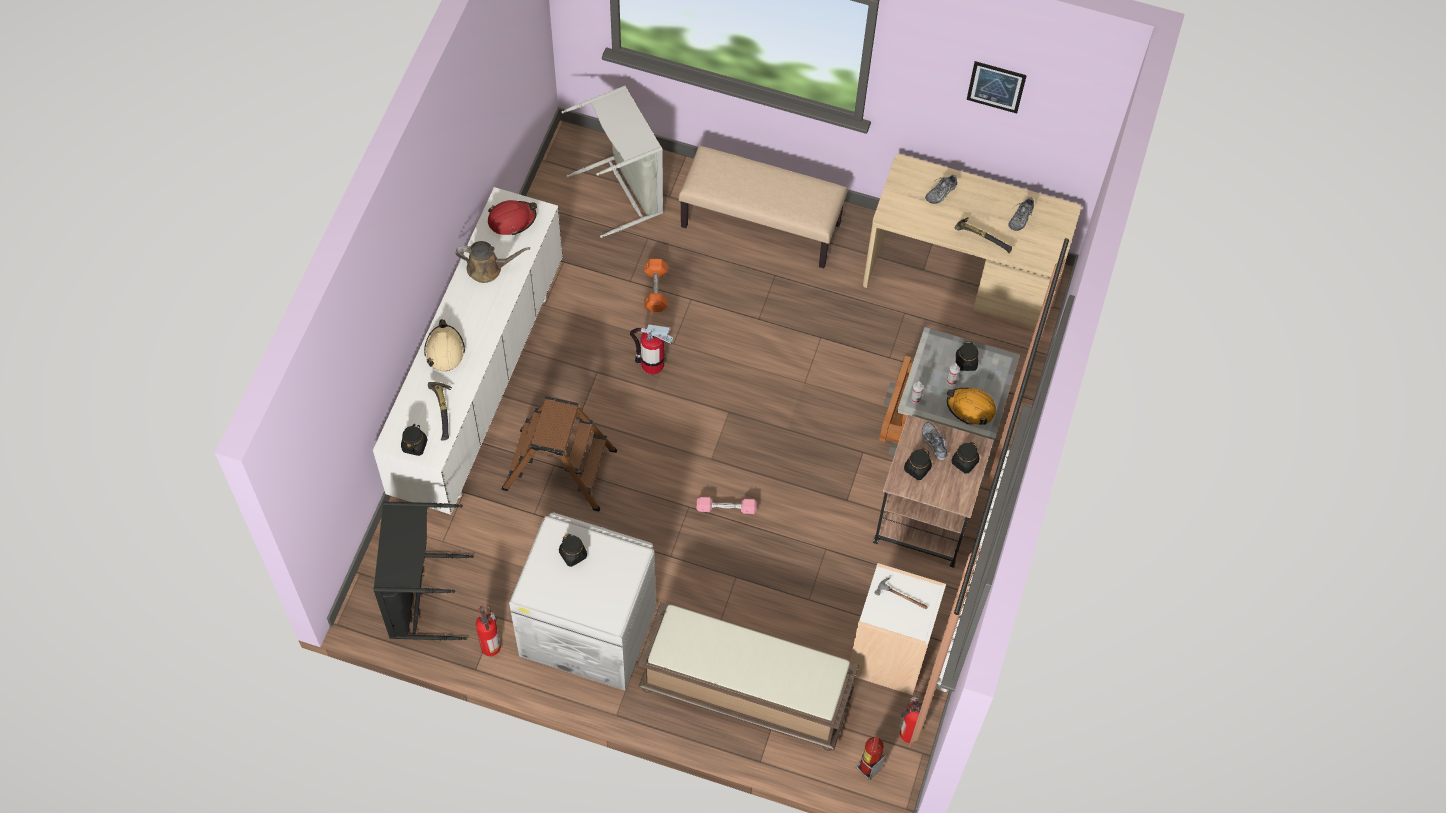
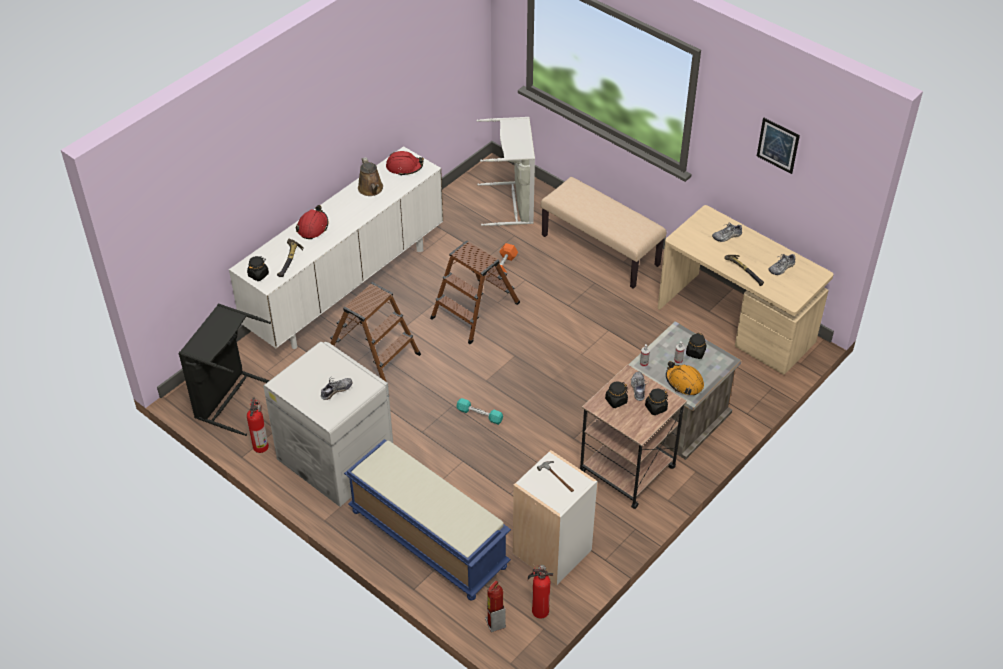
camera: 25 degrees right, 15 degrees down
beige hard hat [424,319,465,371] -> red hard hat [296,205,328,239]
brown watering can [455,241,530,283] -> brown watering can turned 45 degrees clockwise [358,157,383,196]
black jar [559,534,587,567] -> none
fire extinguisher [630,324,673,374] -> brown step ladder [430,241,520,344]
brown bench [638,603,859,751] -> blue bench [344,439,511,601]
pink dumbbell [697,497,757,514] -> turquoise dumbbell [456,398,503,425]
none -> shoe [321,376,352,400]

